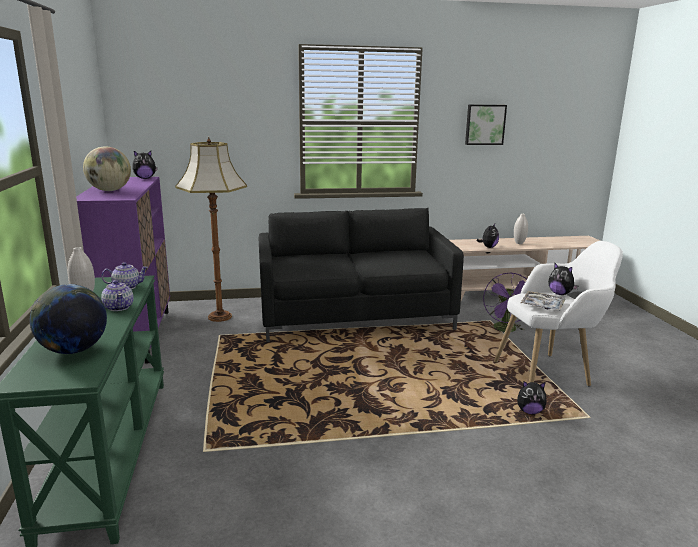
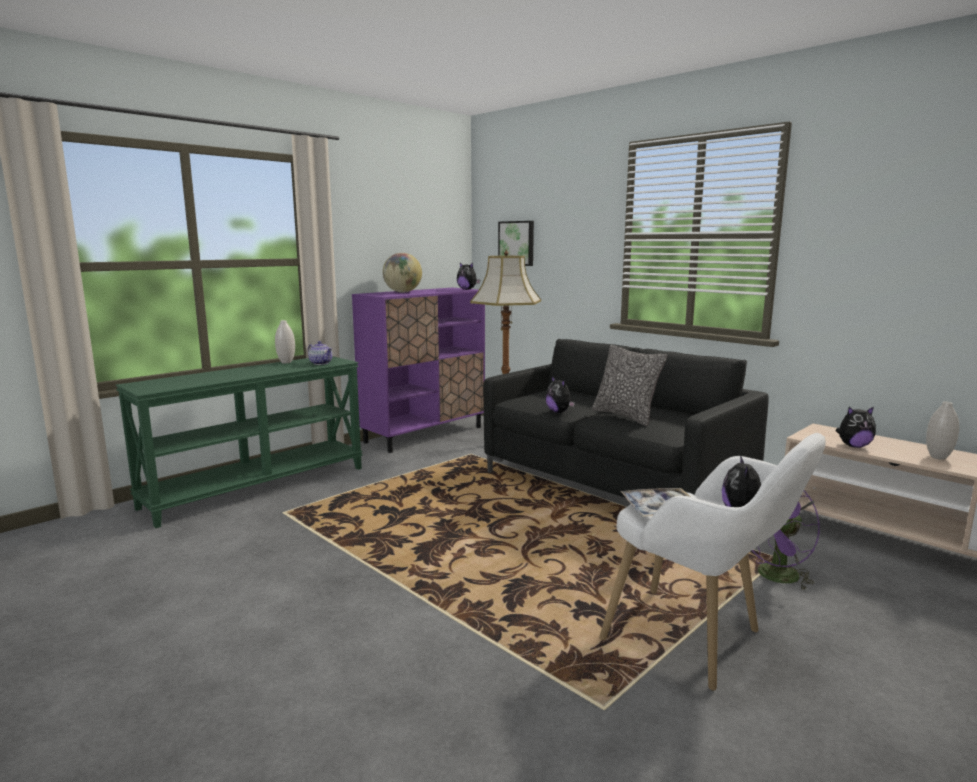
camera: 55 degrees right, 5 degrees down
globe [30,284,107,354] -> none
teapot [101,280,133,311] -> none
picture [465,104,507,145] -> picture moved to [498,221,534,266]
plush toy [517,381,546,414] -> plush toy moved to [546,376,575,413]
none -> pillow [592,345,667,426]

